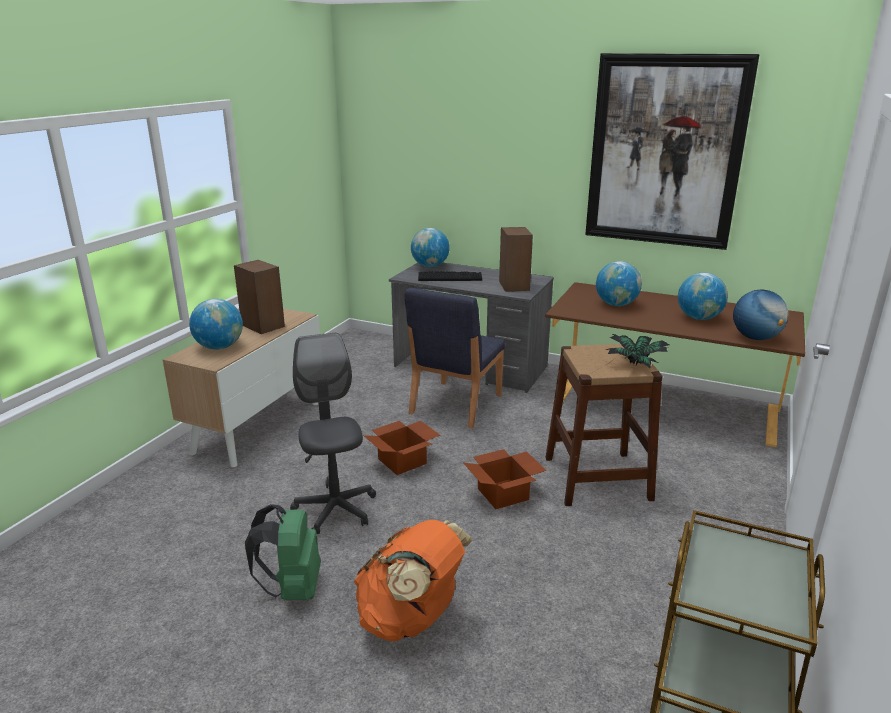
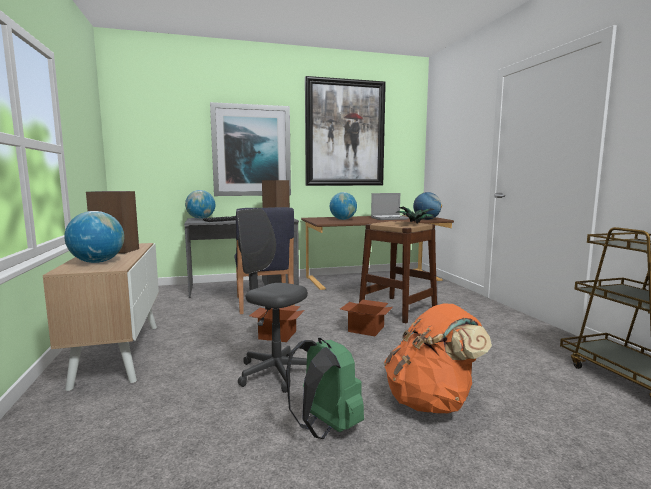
camera: 40 degrees left, 15 degrees down
globe [678,273,728,320] -> laptop [371,193,409,220]
none -> picture [210,102,291,196]

